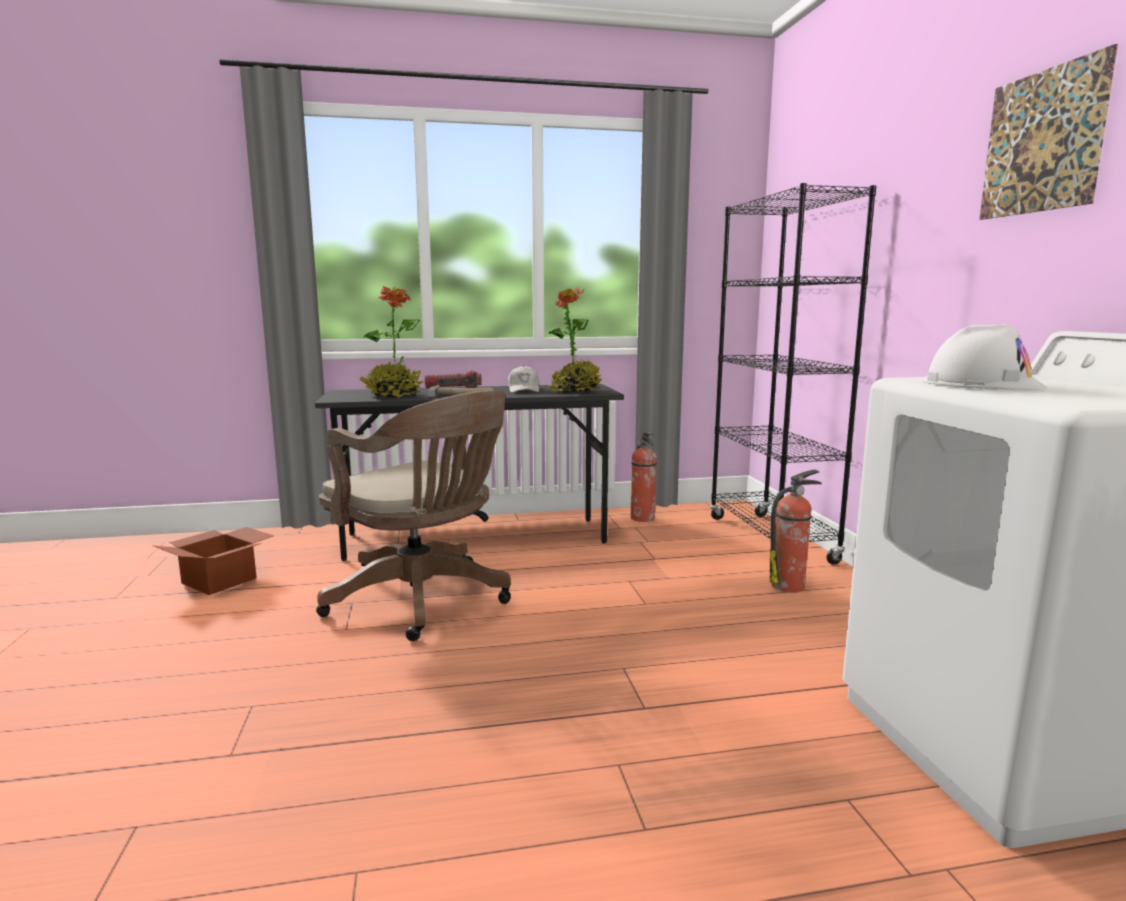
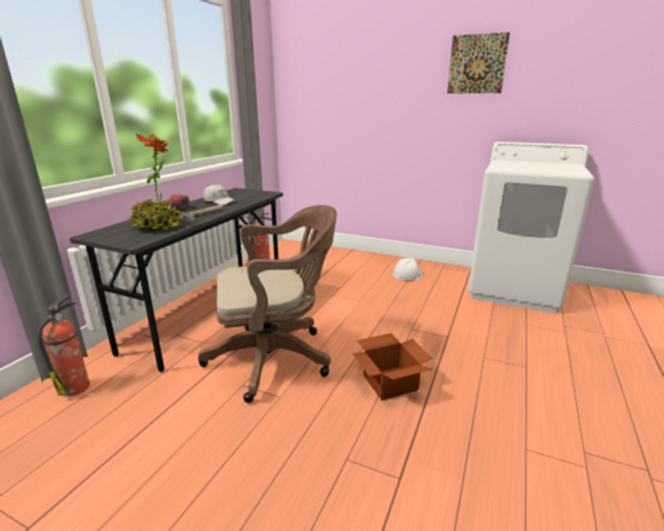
camera: 55 degrees left, 10 degrees up
cardboard box [152,527,274,595] -> cardboard box moved to [352,333,433,400]
potted plant [548,287,602,392] -> none
black bookcase [709,183,876,565] -> none
fire extinguisher [770,469,822,593] -> fire extinguisher moved to [37,295,90,397]
white hard hat [923,324,1047,390] -> white hard hat moved to [393,258,423,280]

